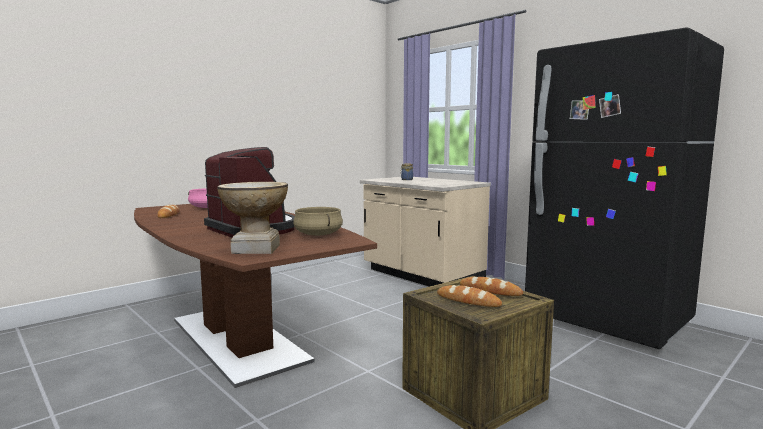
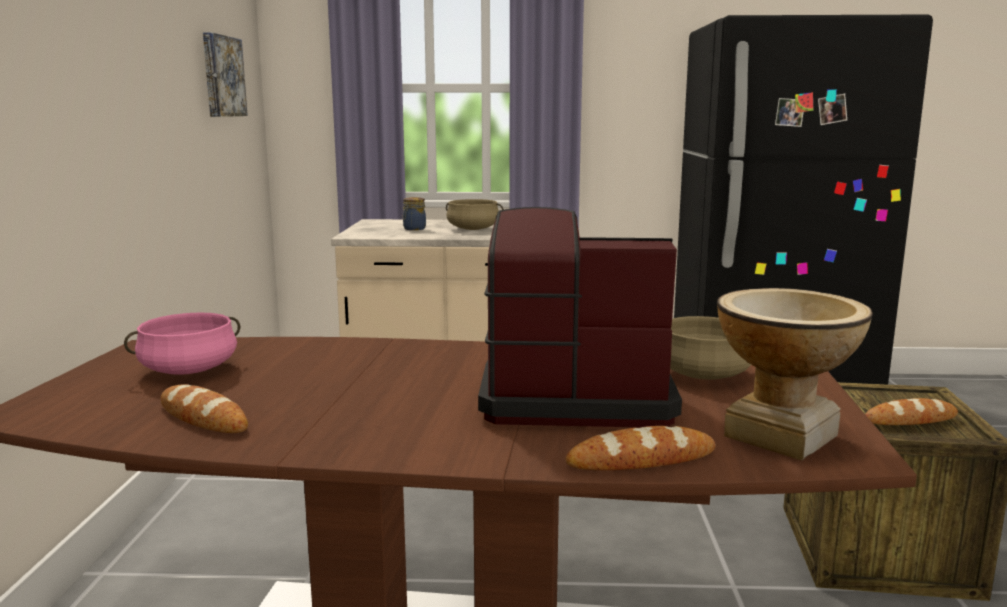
camera: 45 degrees left, 5 degrees up
bread [460,277,523,296] -> bread moved to [566,426,715,470]
none -> picture [203,32,248,117]
none -> beige cooking pot [446,199,503,230]

